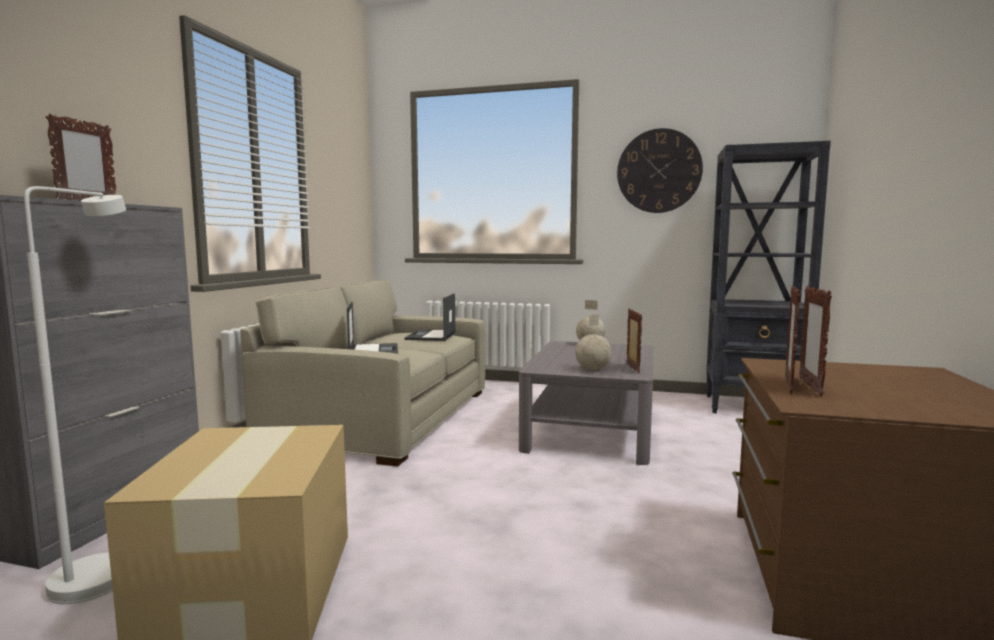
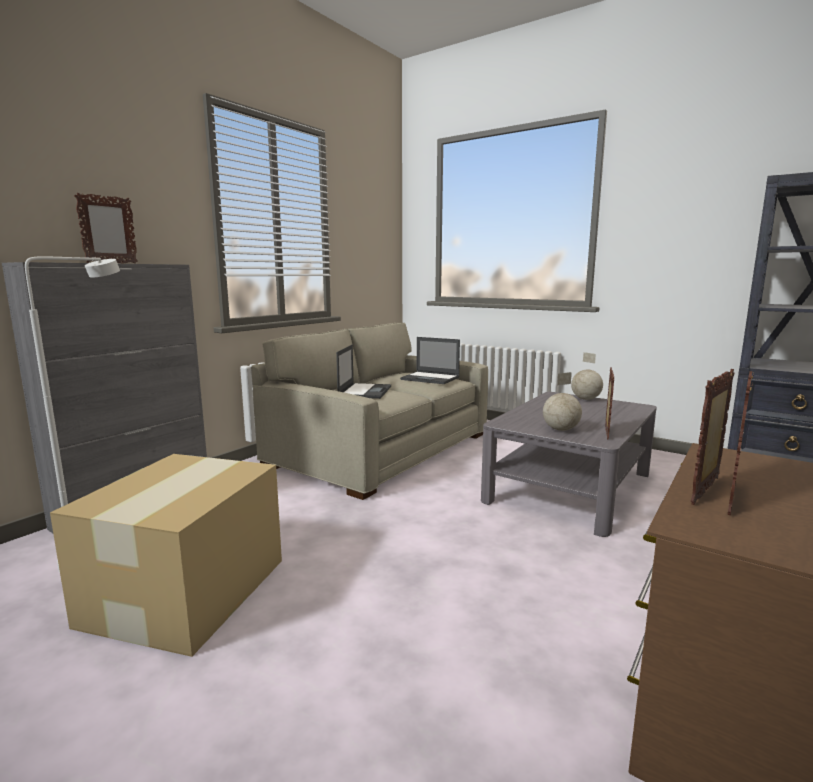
camera: 20 degrees right, 5 degrees up
laptop [405,293,456,341] -> laptop turned 90 degrees counterclockwise [400,337,460,384]
wall clock [617,128,703,213] -> none

